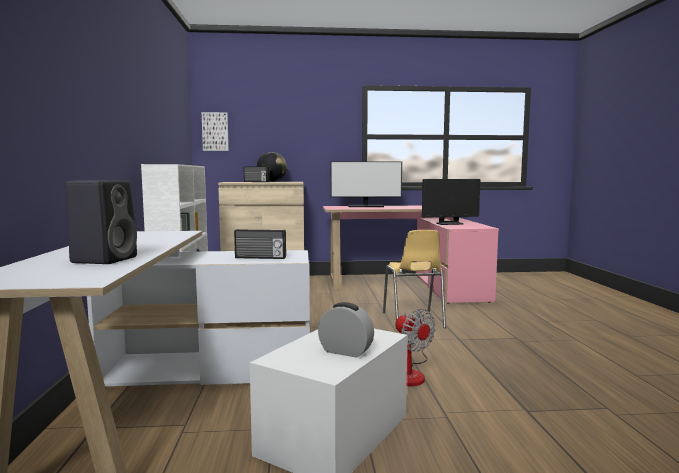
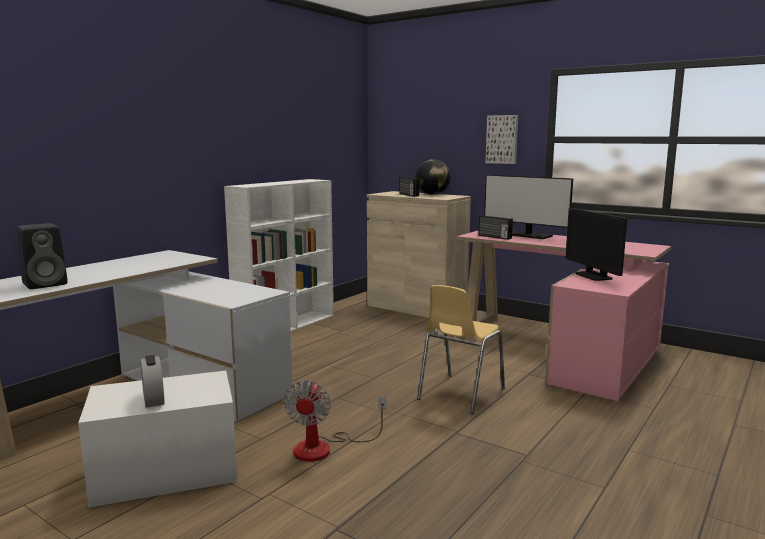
camera: 40 degrees right, 5 degrees up
picture [202,112,229,151] -> picture moved to [486,115,518,164]
radio [234,229,286,259] -> radio moved to [478,215,513,240]
monitor [422,179,480,225] -> monitor turned 45 degrees clockwise [565,208,627,281]

